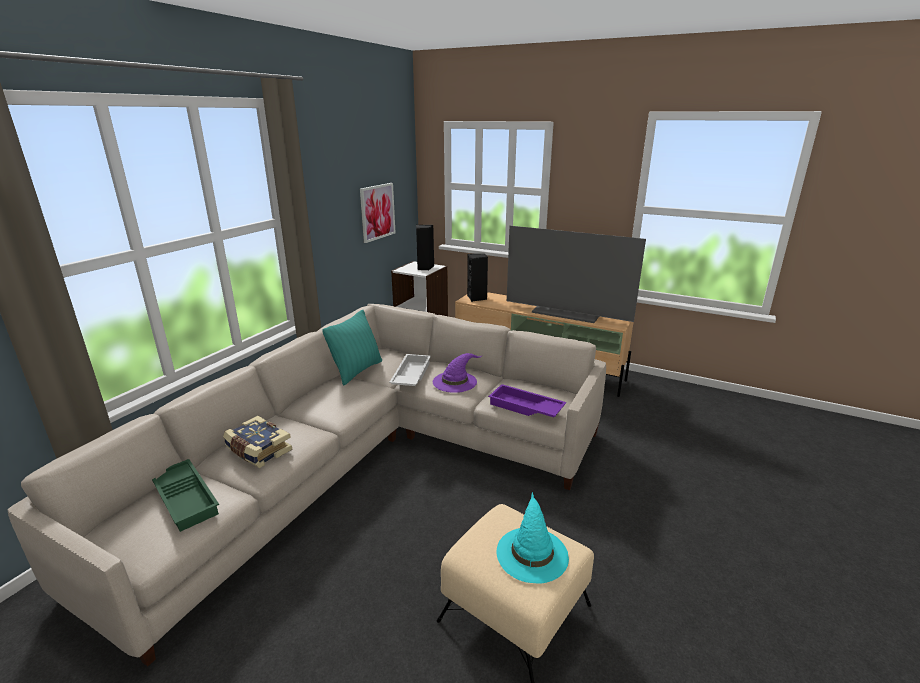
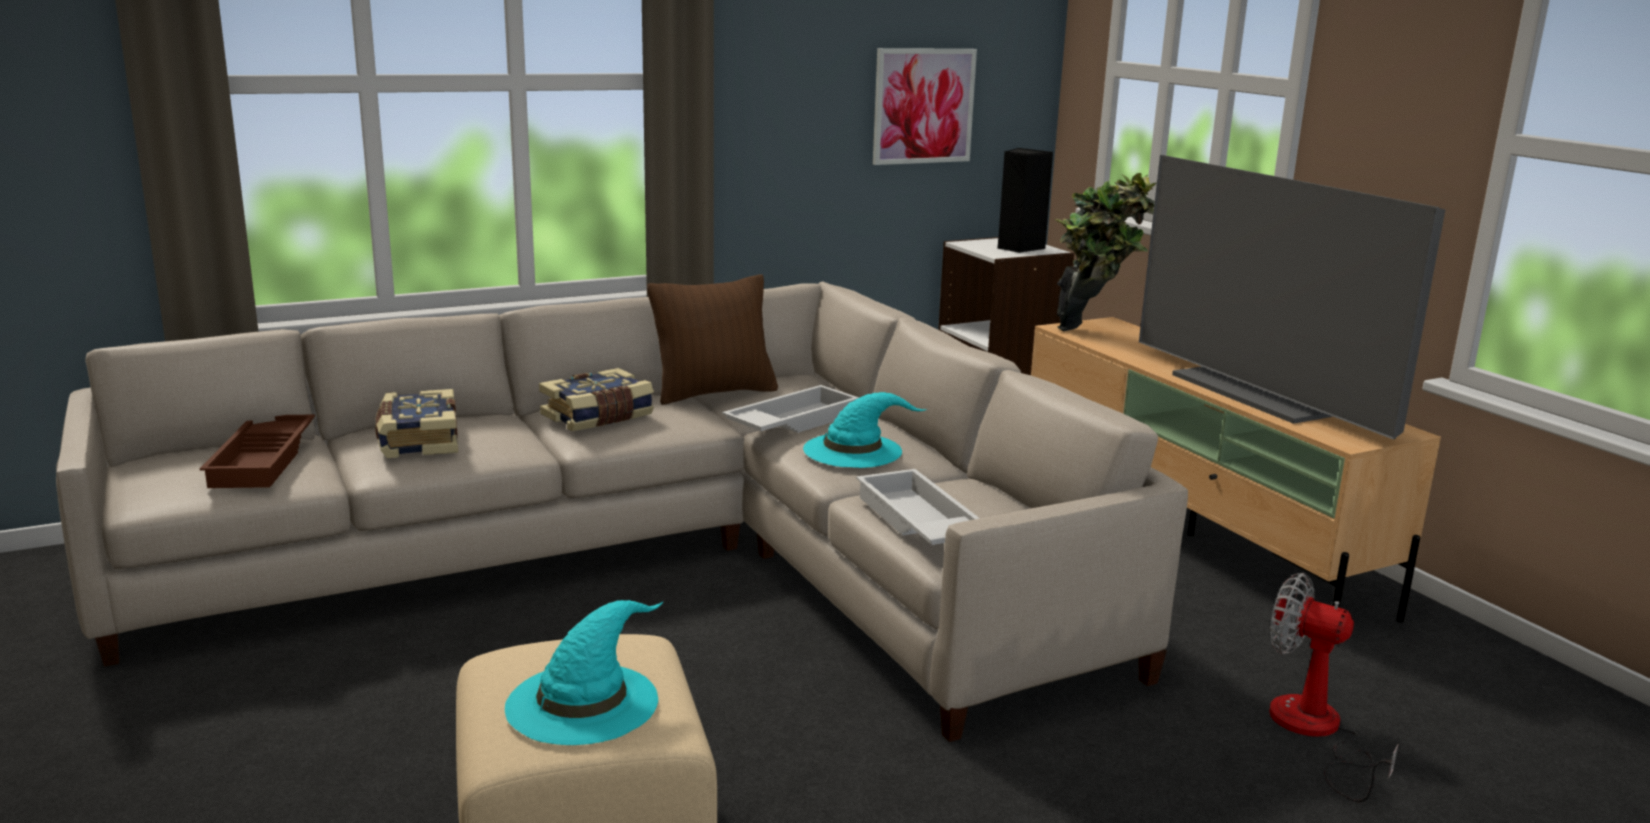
camera: 35 degrees right, 5 degrees down
green tray [152,459,219,532] -> brown tray [200,415,315,488]
turquoise pillow [322,310,382,385] -> brown pillow [647,275,778,405]
purple hat [433,353,482,393] -> turquoise hat [803,392,927,468]
black speaker [467,254,488,302] -> potted plant [1055,173,1157,331]
purple tray [488,384,566,417] -> white tray [856,469,980,545]
none -> book [539,368,654,431]
none -> fan [1269,573,1398,802]

